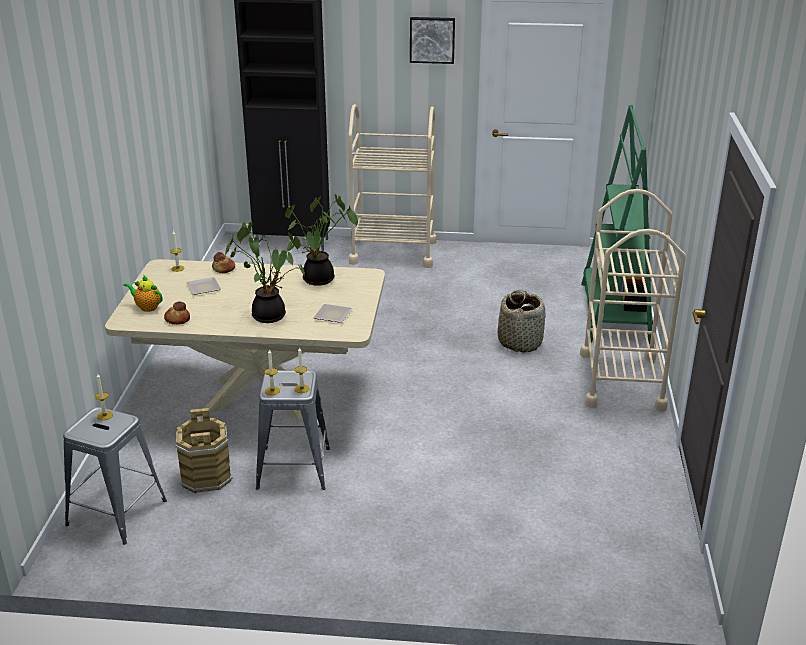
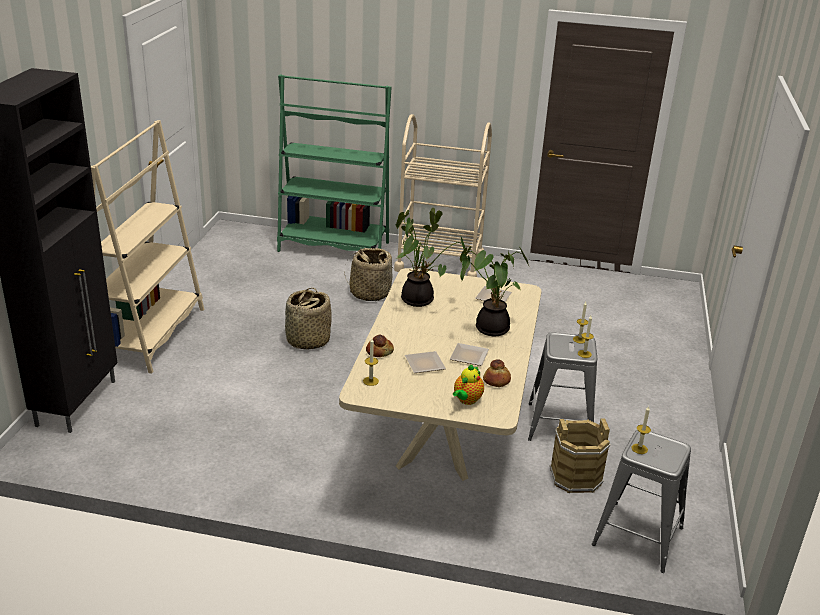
camera: 85 degrees left, 0 degrees up
beige cart [348,104,437,268] -> beige bookcase [91,120,204,373]
picture [410,17,455,64] -> none
none -> basket [285,287,332,350]
none -> plate [450,343,489,366]

